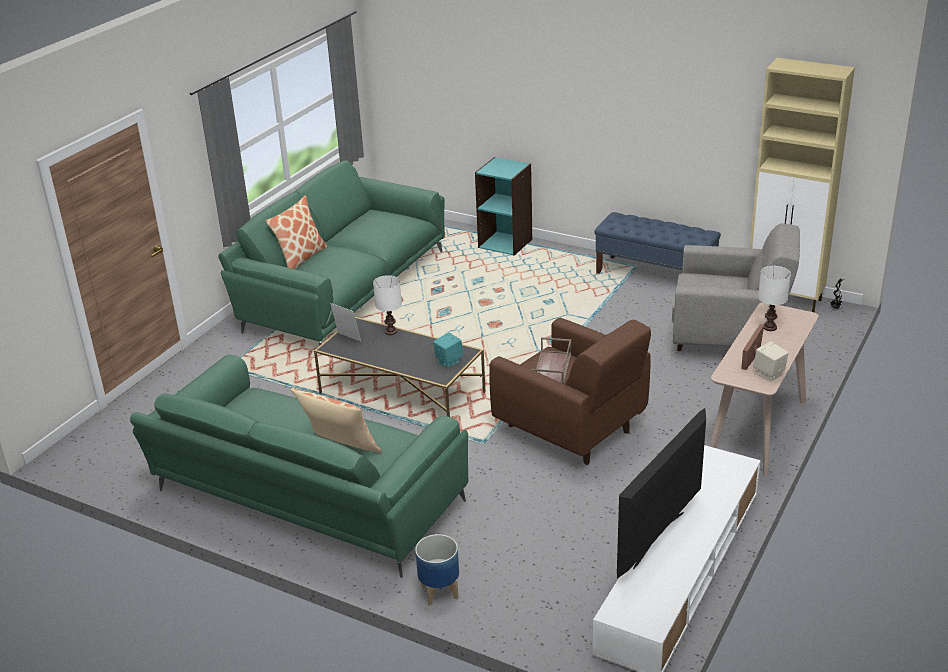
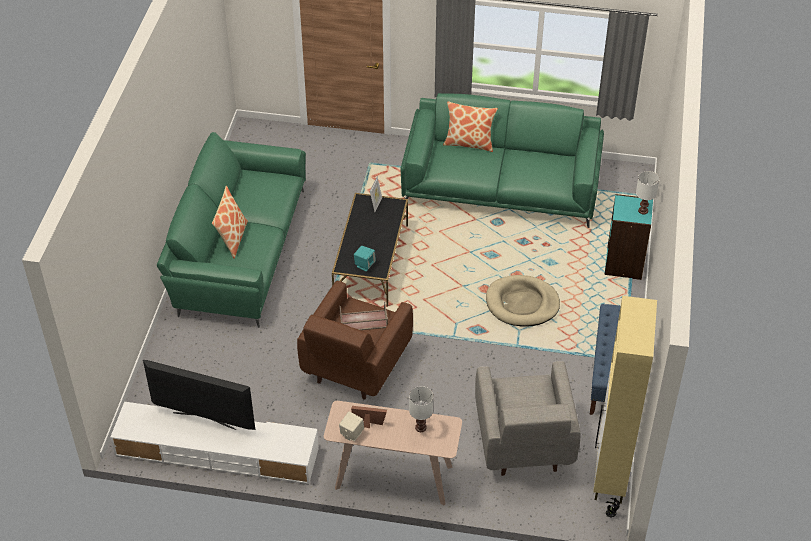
camera: 70 degrees right, 15 degrees up
white table lamp [373,275,402,335] -> white table lamp moved to [636,171,660,215]
planter [415,534,459,606] -> none
none -> beige dog bed [486,275,560,327]

